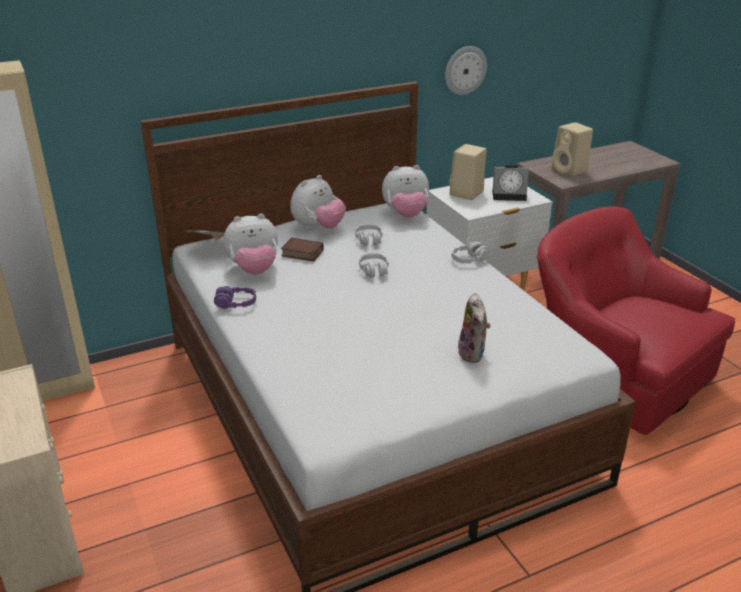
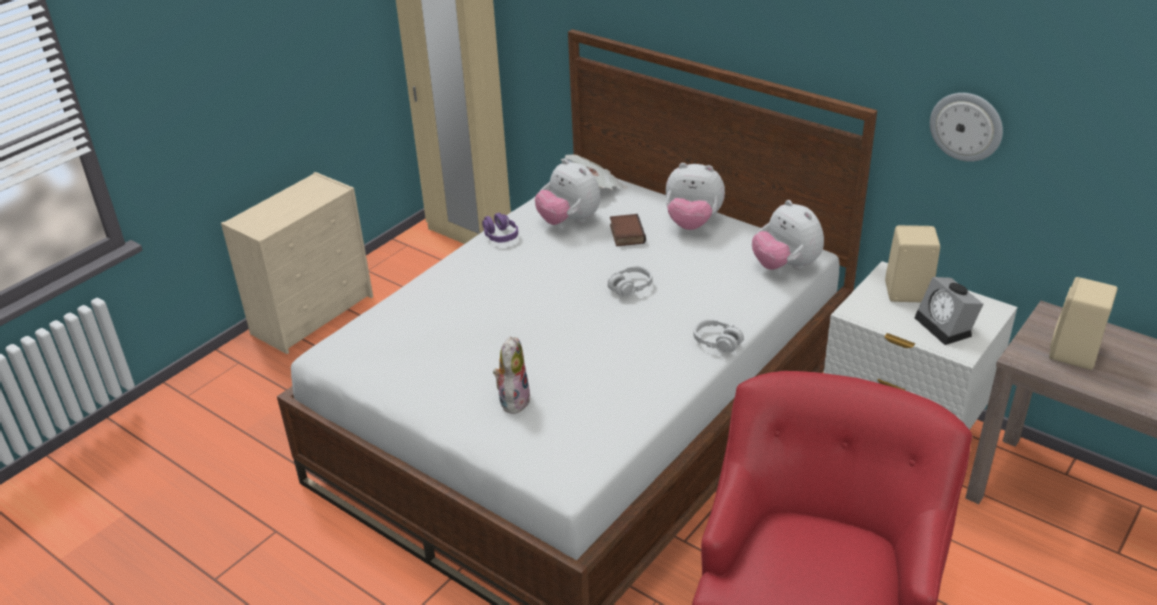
camera: 65 degrees right, 5 degrees up
grey headphones [355,224,383,246] -> none
plush toy [456,293,491,363] -> plush toy turned 135 degrees clockwise [493,337,530,414]

